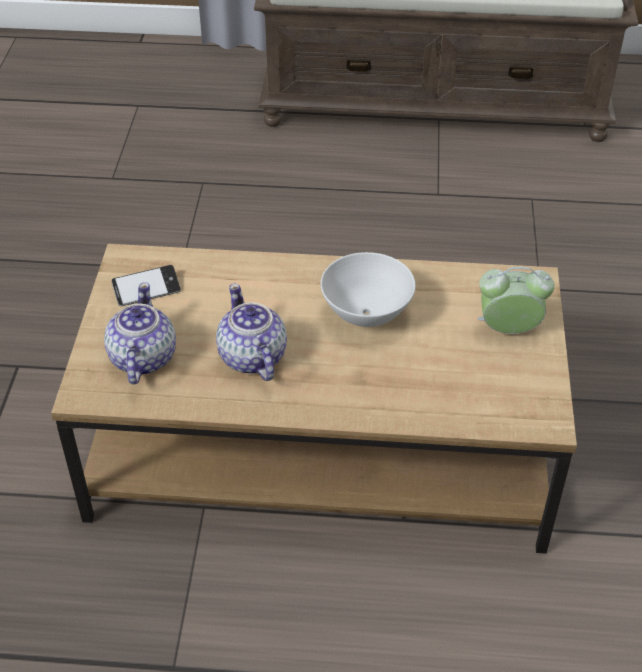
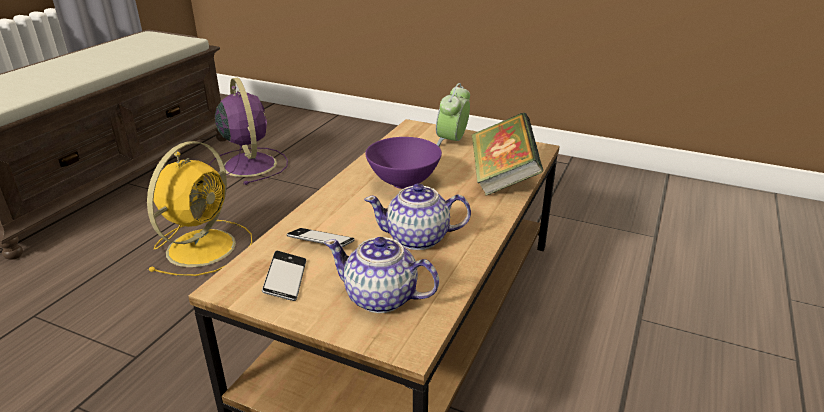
camera: 70 degrees left, 15 degrees down
white bowl [321,252,416,327] -> purple bowl [365,137,442,189]
none -> yellow fan [147,141,252,276]
none -> purple fan [209,78,288,185]
none -> phone [287,228,355,247]
none -> book [472,113,543,196]

